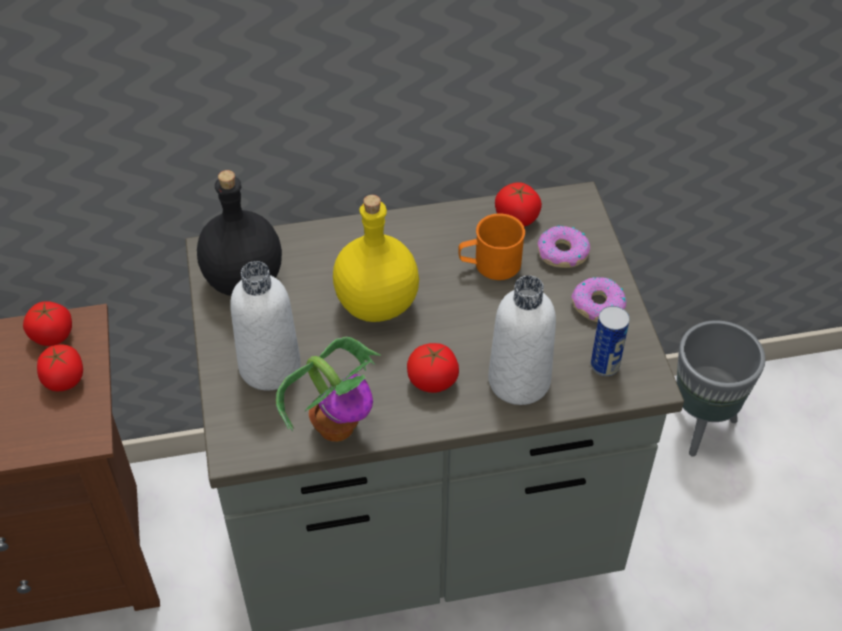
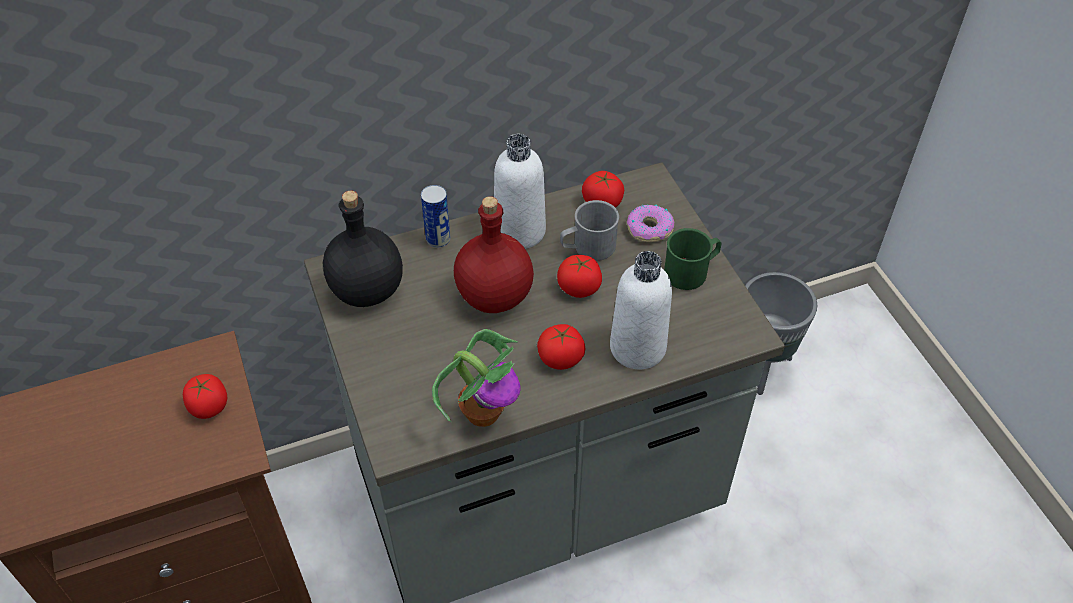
camera: 10 degrees left, 0 degrees up
tomato [23,301,72,346] -> tomato moved to [557,255,602,298]
white bottle [230,261,301,390] -> white bottle moved to [494,134,546,249]
yellow bottle [333,195,419,322] -> red bottle [454,196,534,313]
orange mug [458,213,525,280] -> grey mug [560,200,619,261]
donut [571,277,627,322] -> green mug [664,228,722,290]
can [591,306,630,376] -> can moved to [421,185,450,248]

